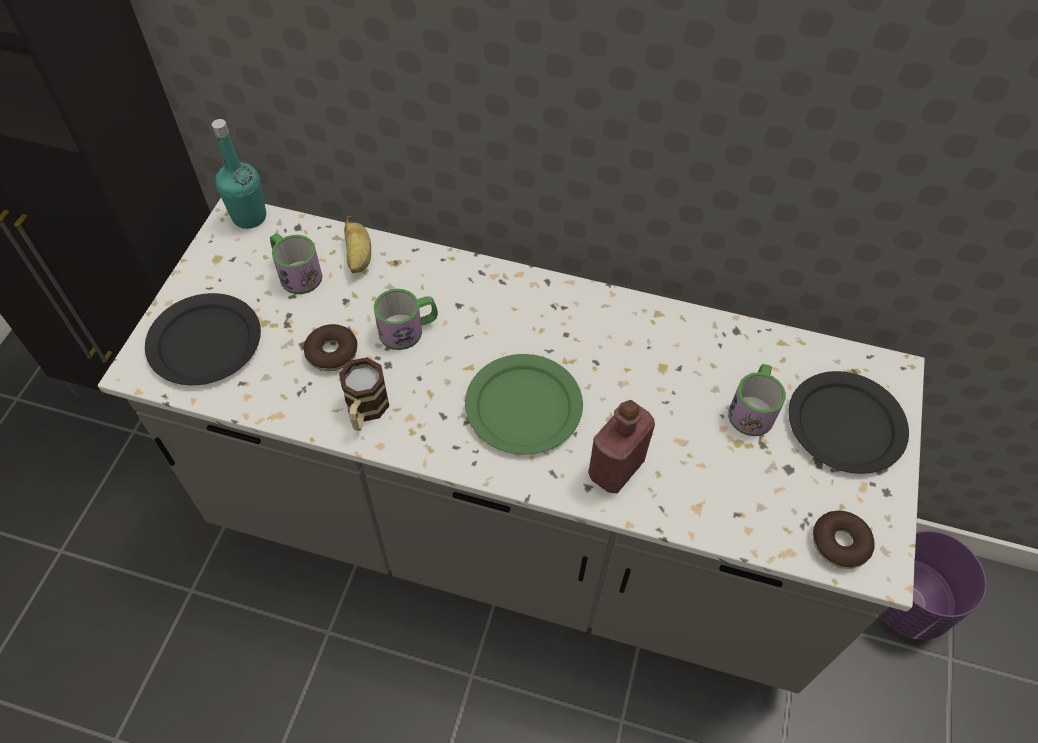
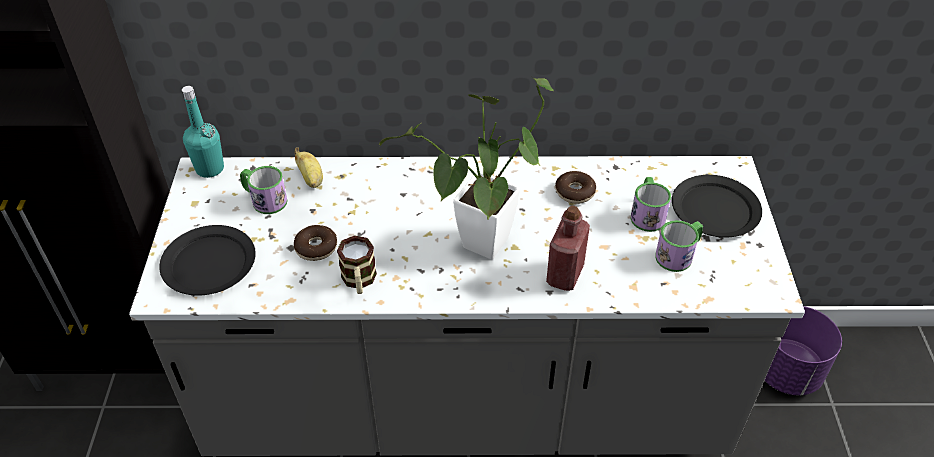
camera: 15 degrees left, 10 degrees down
mug [374,289,438,350] -> mug moved to [655,220,703,272]
green plate [465,354,583,454] -> potted plant [379,77,553,259]
donut [813,511,875,569] -> donut moved to [555,171,596,204]

